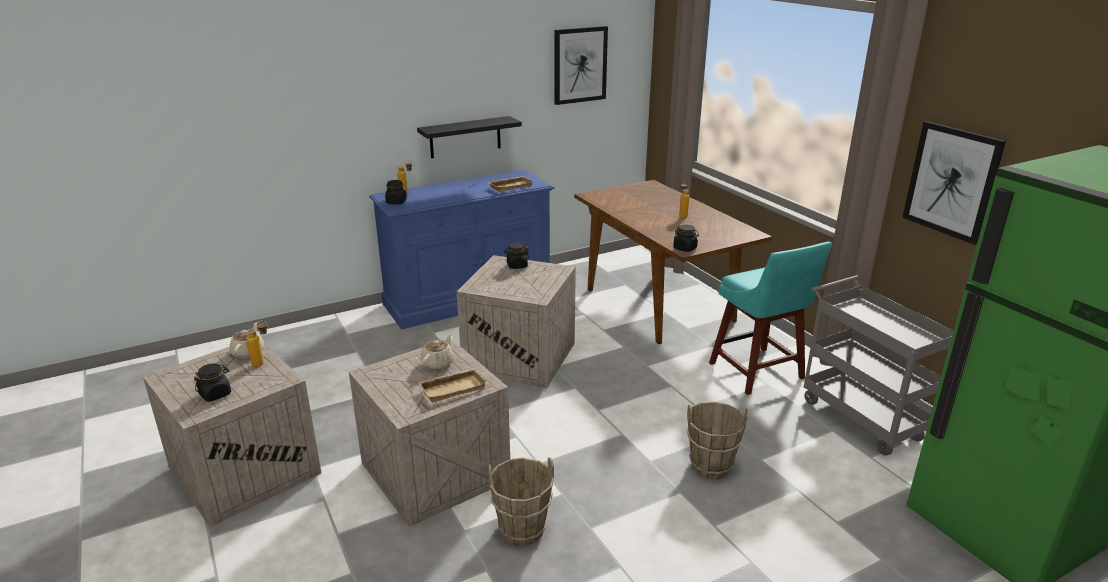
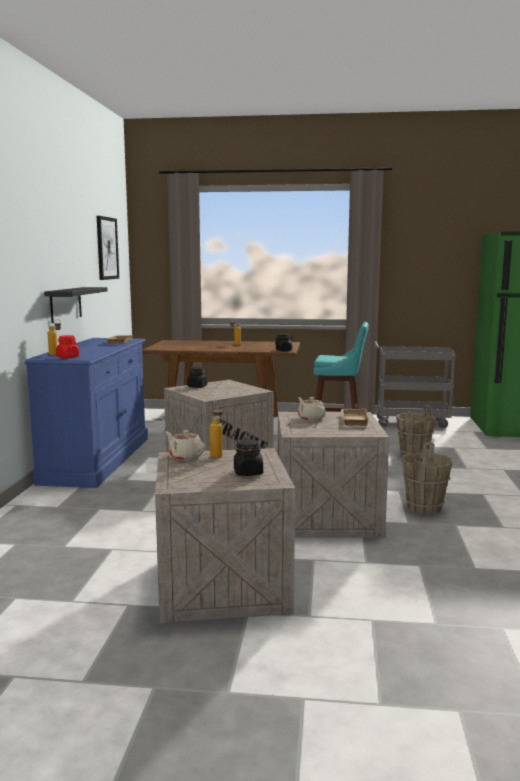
camera: 55 degrees left, 15 degrees down
black jar [385,180,407,204] -> red jar [56,335,80,358]
picture [902,121,1006,245] -> none

